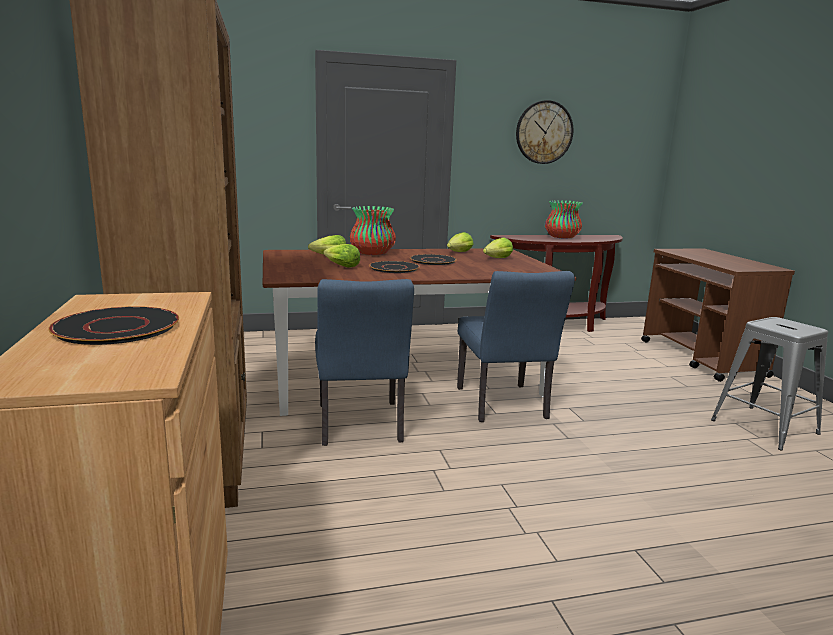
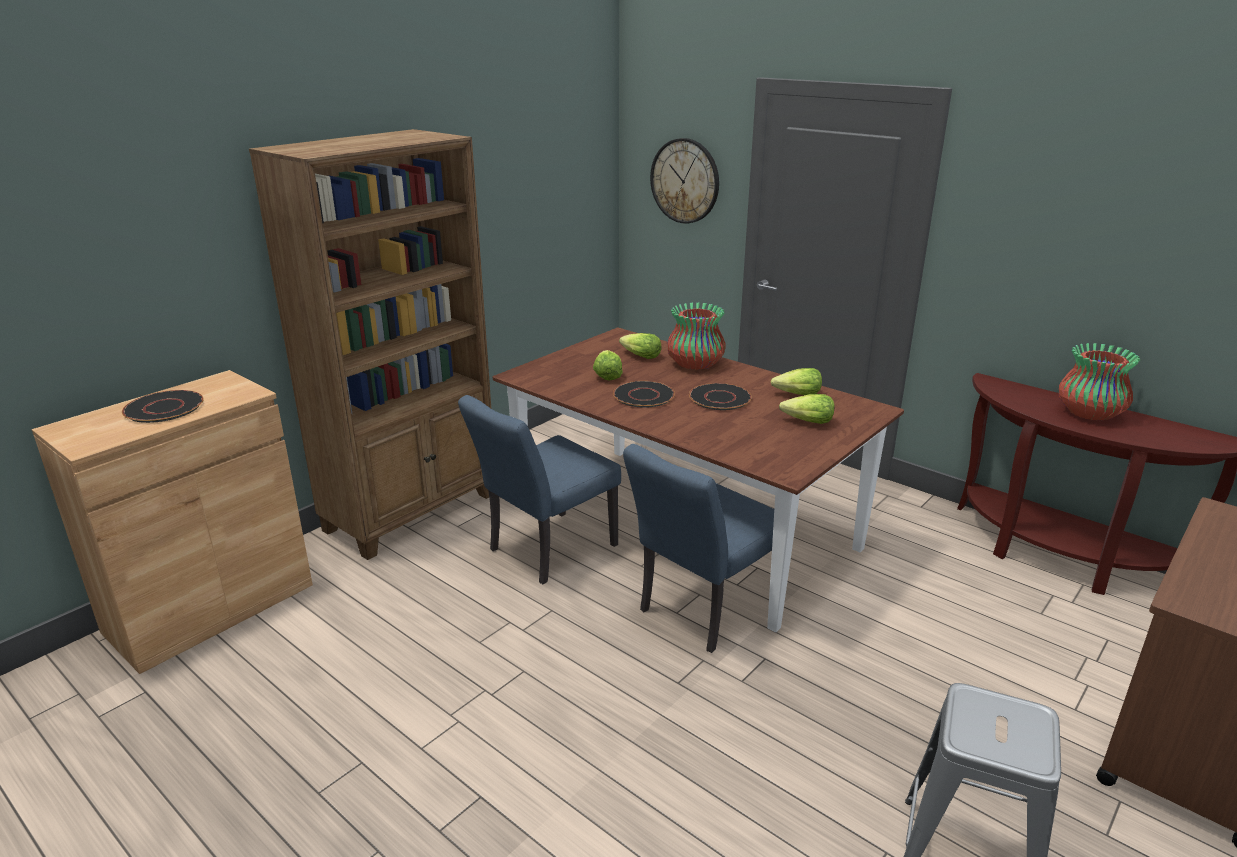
camera: 55 degrees right, 10 degrees up
wall clock [516,100,573,164] -> wall clock moved to [650,138,719,224]

